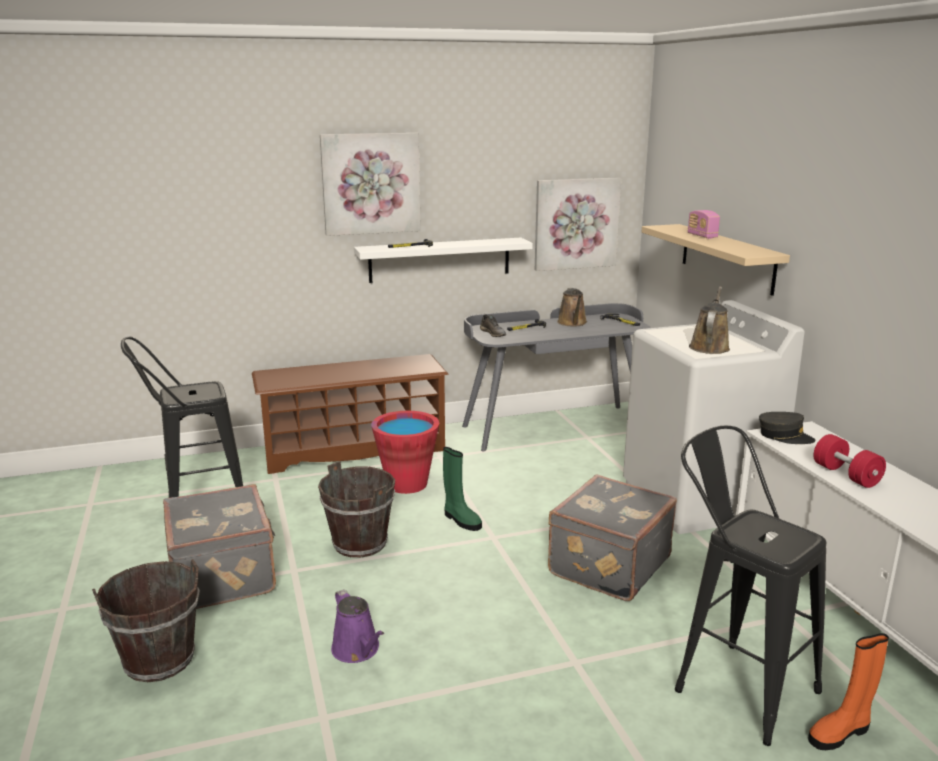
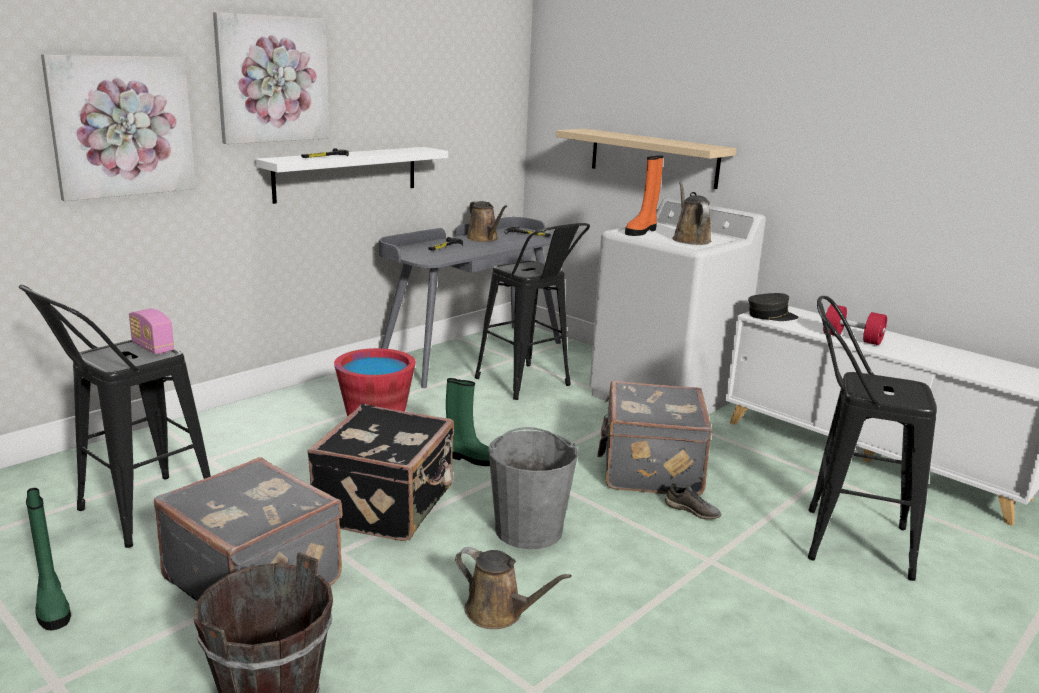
camera: 30 degrees left, 0 degrees up
brown shoe rack [252,354,449,474] -> none
brown bucket [318,461,395,558] -> black suitcase [307,404,454,541]
purple watering can [331,589,384,663] -> brown watering can [455,547,572,629]
grey shoe [480,314,506,337] -> grey shoe moved to [665,483,722,519]
picture [535,178,621,271] -> picture moved to [41,54,196,201]
radio [688,210,720,239] -> radio moved to [129,309,174,354]
orange boot [808,633,889,750] -> orange boot moved to [625,155,663,236]
none -> green boot [26,488,71,630]
none -> black stool [475,223,590,400]
none -> grey bucket [488,427,578,549]

